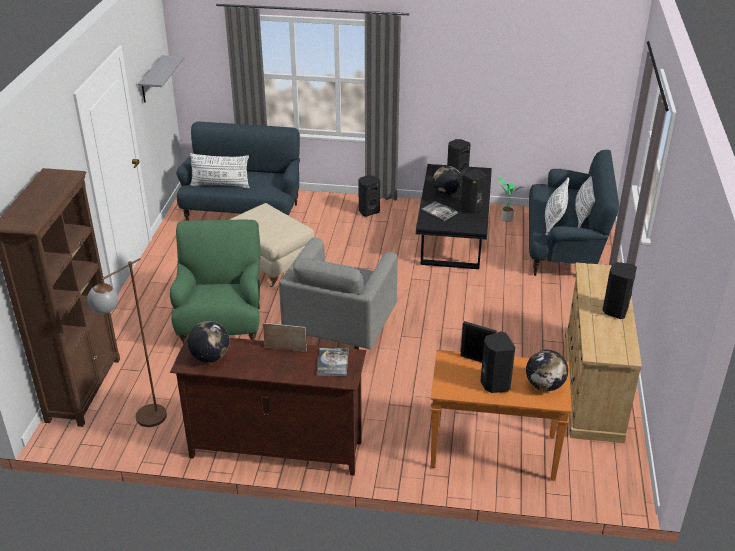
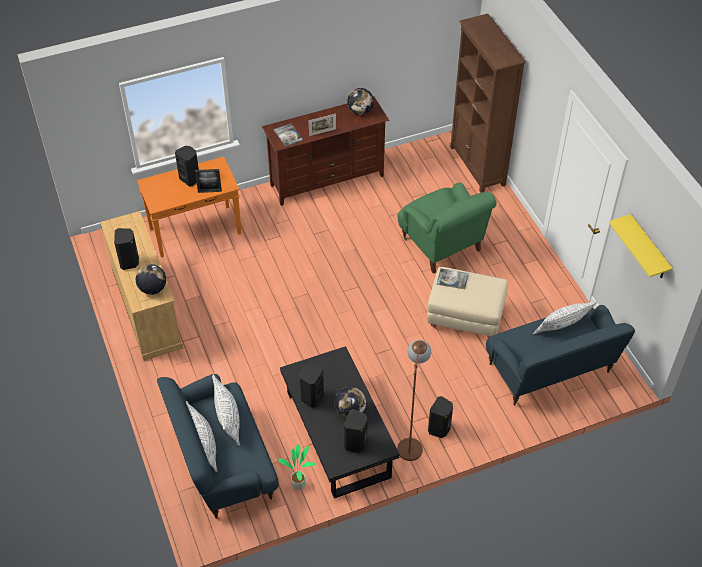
camera: 150 degrees right, 15 degrees up
brown floor lamp [87,258,167,427] -> brown floor lamp moved to [397,340,431,461]
grey shelf [138,55,184,103] -> yellow shelf [609,214,673,278]
grey armchair [279,238,398,349] -> none
book [422,201,458,221] -> book moved to [437,268,469,289]
globe [526,349,568,391] -> globe moved to [136,264,166,295]

